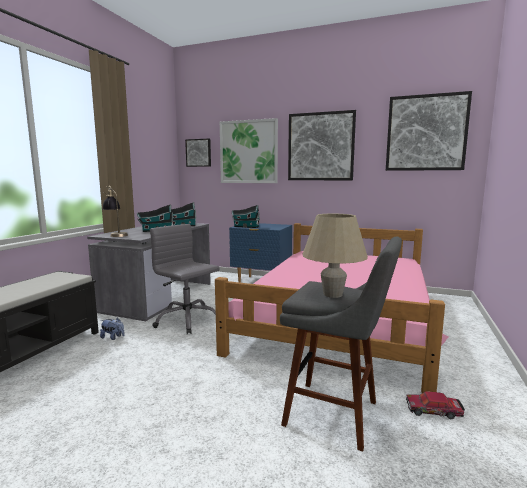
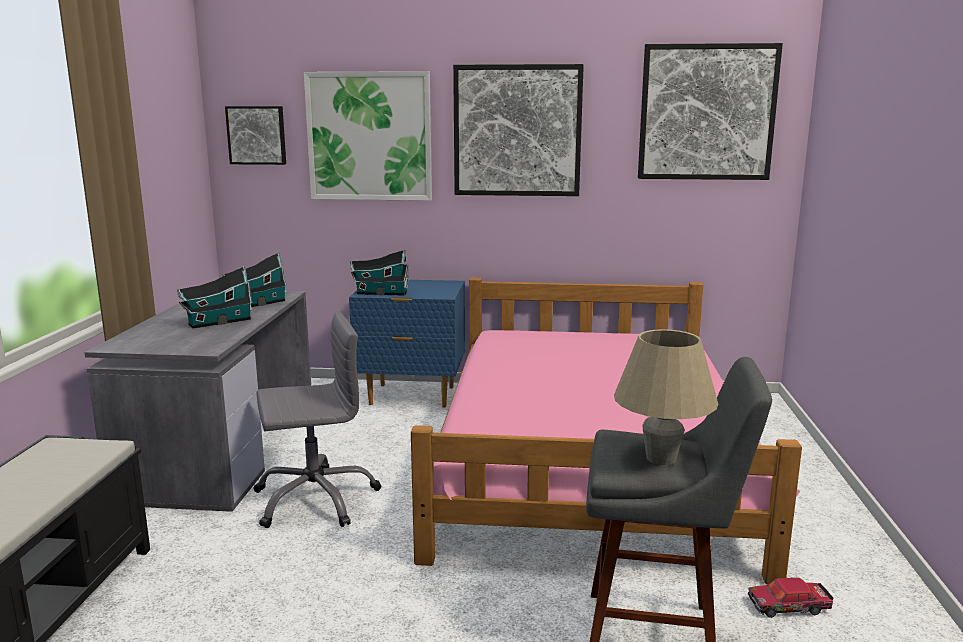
camera: 15 degrees left, 5 degrees up
plush toy [100,318,125,340] -> none
table lamp [103,186,128,237] -> none
grey office chair [150,224,220,334] -> grey office chair turned 135 degrees clockwise [254,310,381,528]

